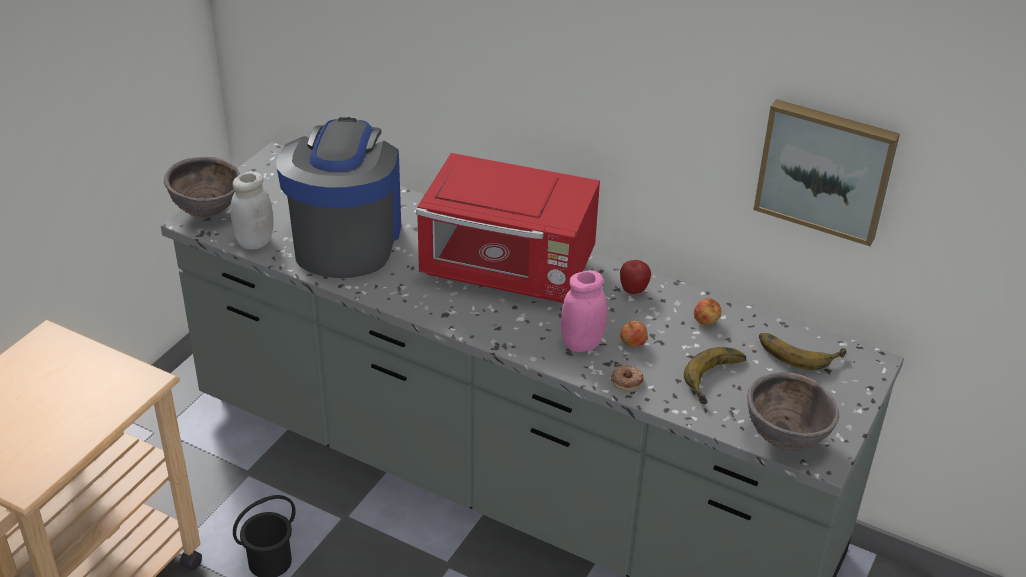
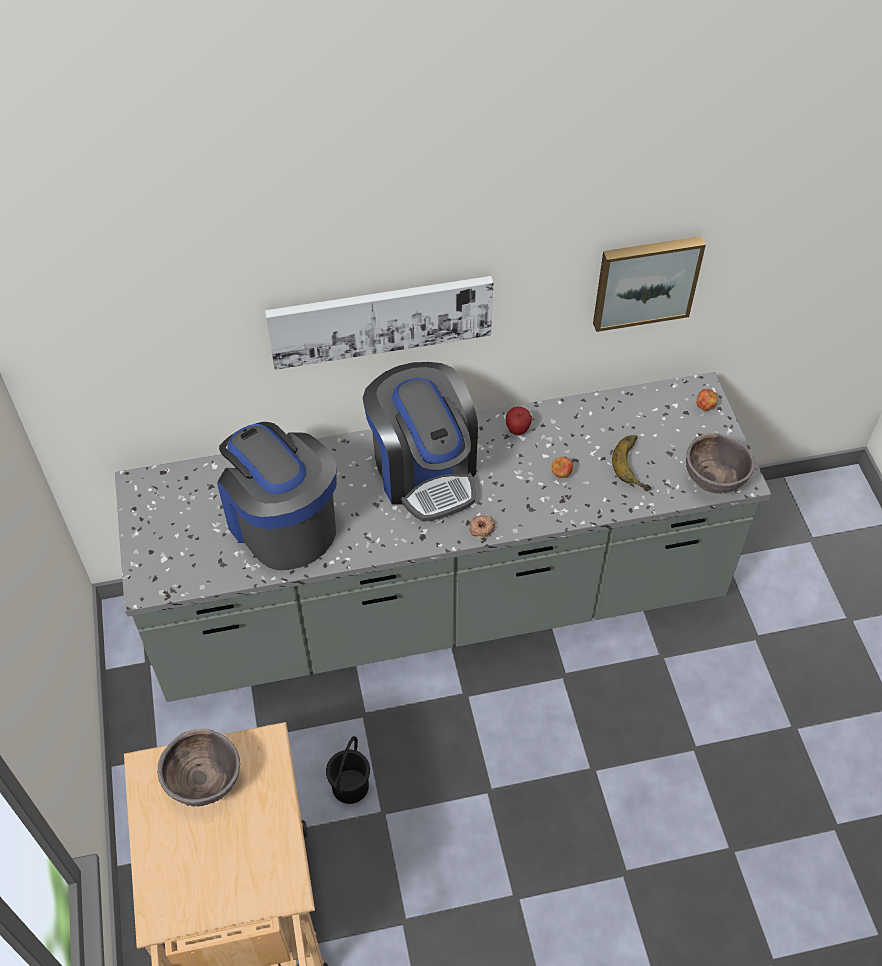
camera: 40 degrees left, 15 degrees up
brown bowl [164,157,240,218] -> brown bowl moved to [157,729,240,807]
white jar [231,172,274,250] -> none
red microwave [416,153,600,303] -> coffee machine [363,362,478,522]
pink jar [561,270,607,352] -> none
donut [611,366,644,390] -> donut moved to [469,515,495,538]
apple [694,298,721,325] -> apple moved to [697,389,718,411]
banana [759,333,847,370] -> none
none -> picture [265,276,494,370]

